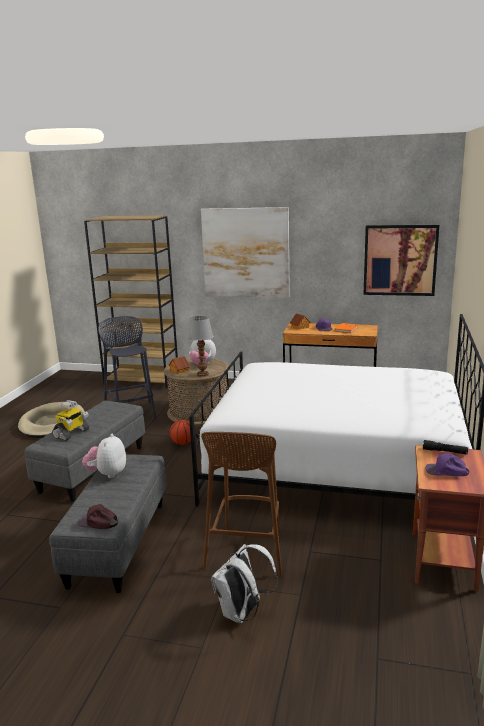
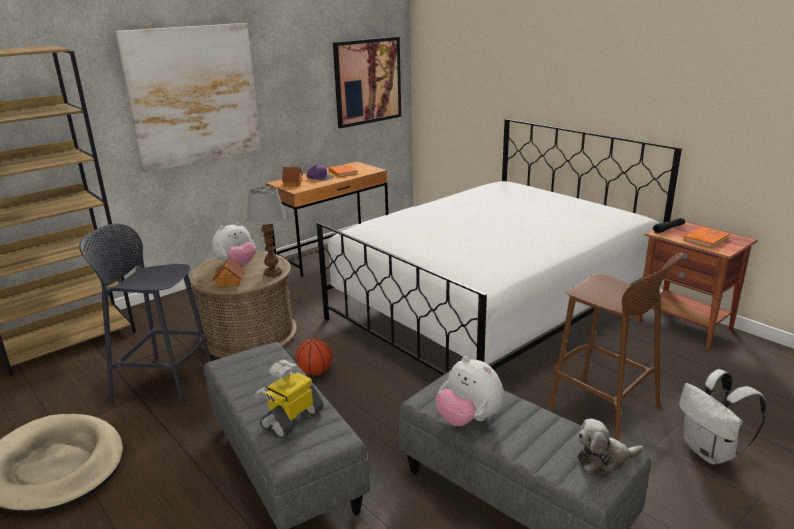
camera: 55 degrees left, 5 degrees up
toy robot [52,400,89,441] -> toy robot turned 120 degrees counterclockwise [255,360,324,438]
brown cap [78,504,118,529] -> plush toy [577,419,644,475]
purple cap [425,453,469,476] -> orange book [683,227,730,248]

